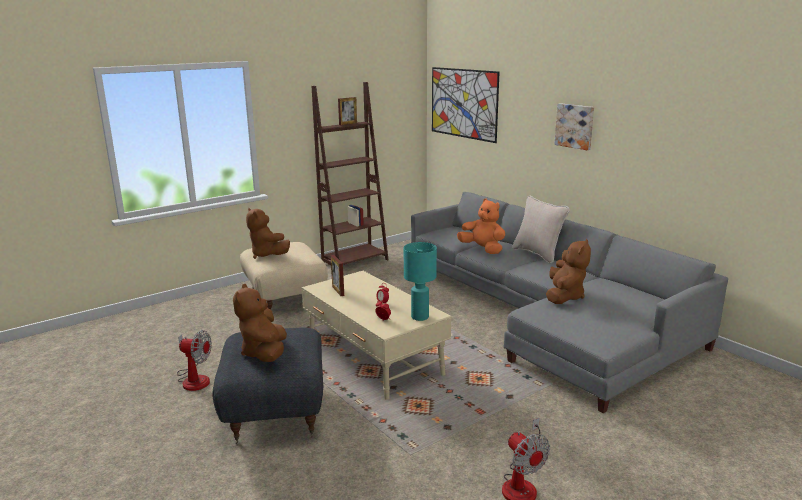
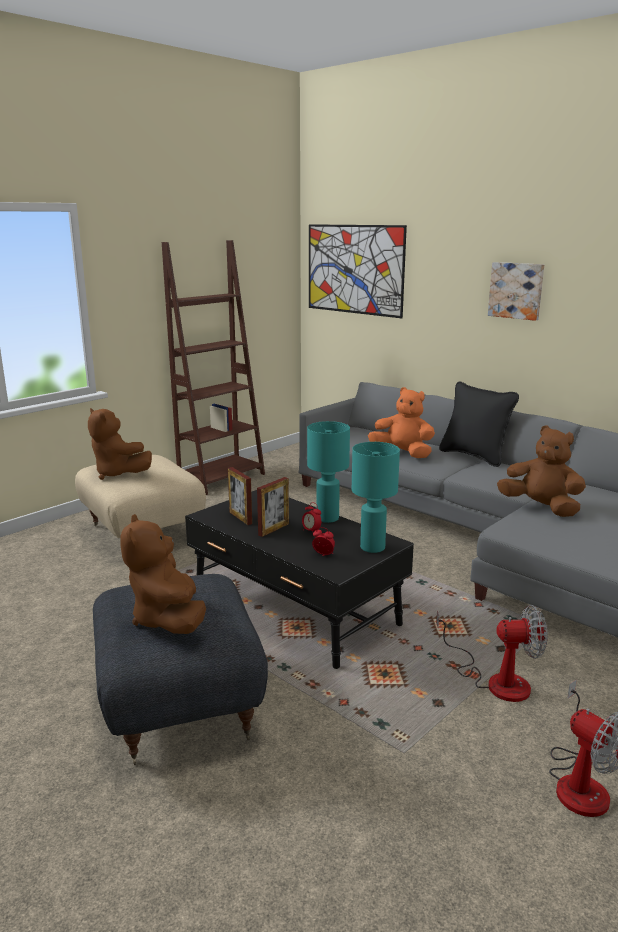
camera: 10 degrees left, 0 degrees up
fan [177,330,212,391] -> fan moved to [436,605,548,702]
beige coffee table [301,271,451,400] -> black coffee table [185,490,414,669]
picture frame [338,97,357,125] -> picture frame moved to [257,477,289,537]
beige pillow [512,196,569,264] -> black pillow [439,382,519,467]
brown plush toy [546,239,591,304] -> brown plush toy turned 60 degrees counterclockwise [497,426,586,517]
none -> turquoise table lamp [307,421,350,523]

